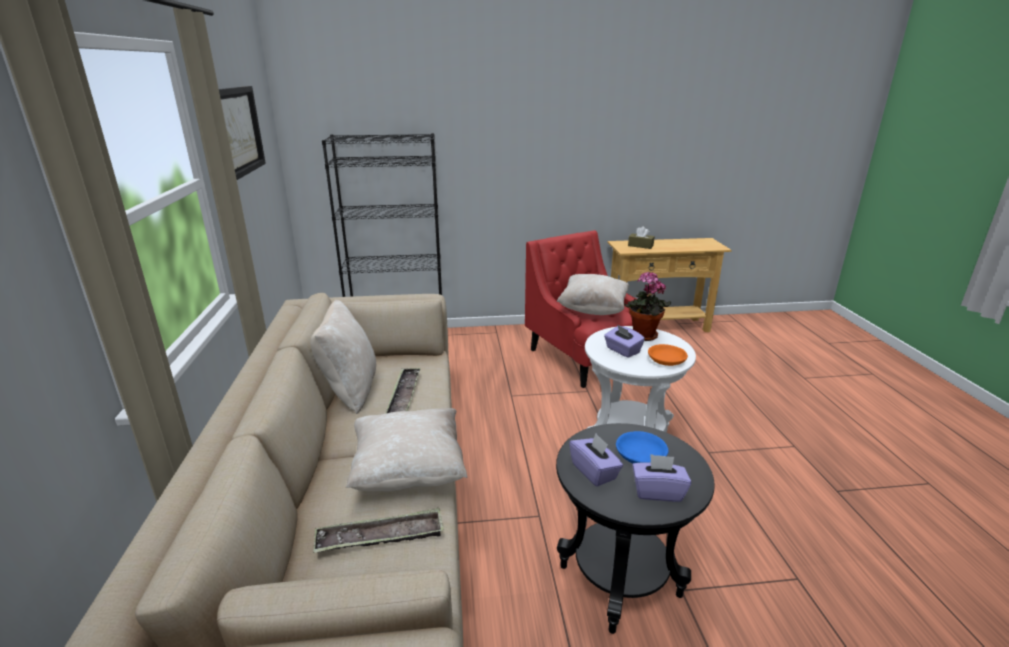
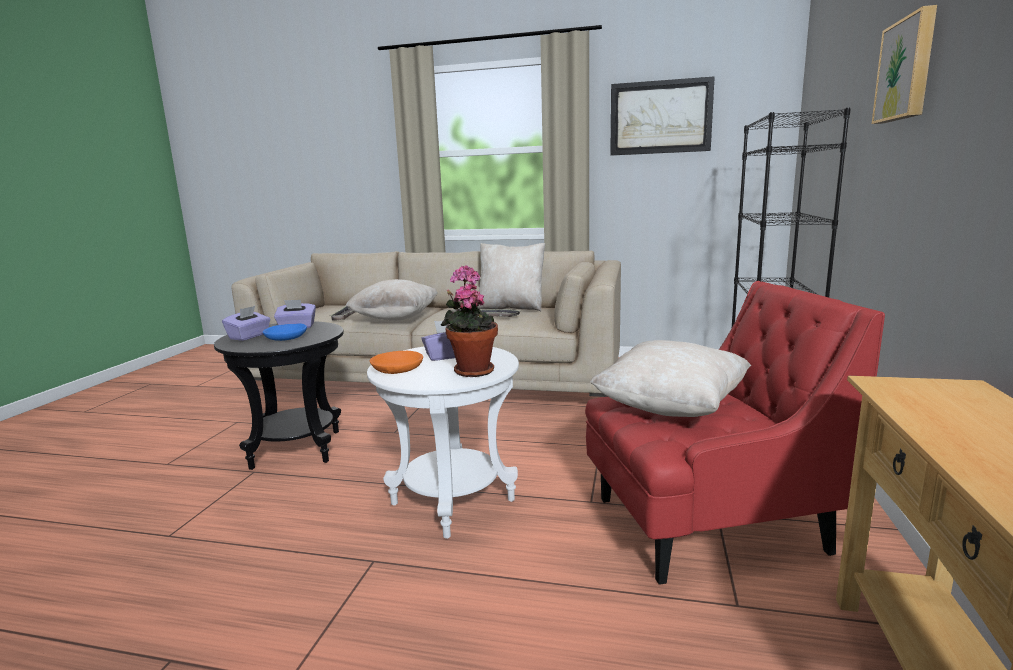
camera: 110 degrees right, 10 degrees down
brown tissue box [628,226,655,249] -> none
none -> picture [872,5,937,124]

